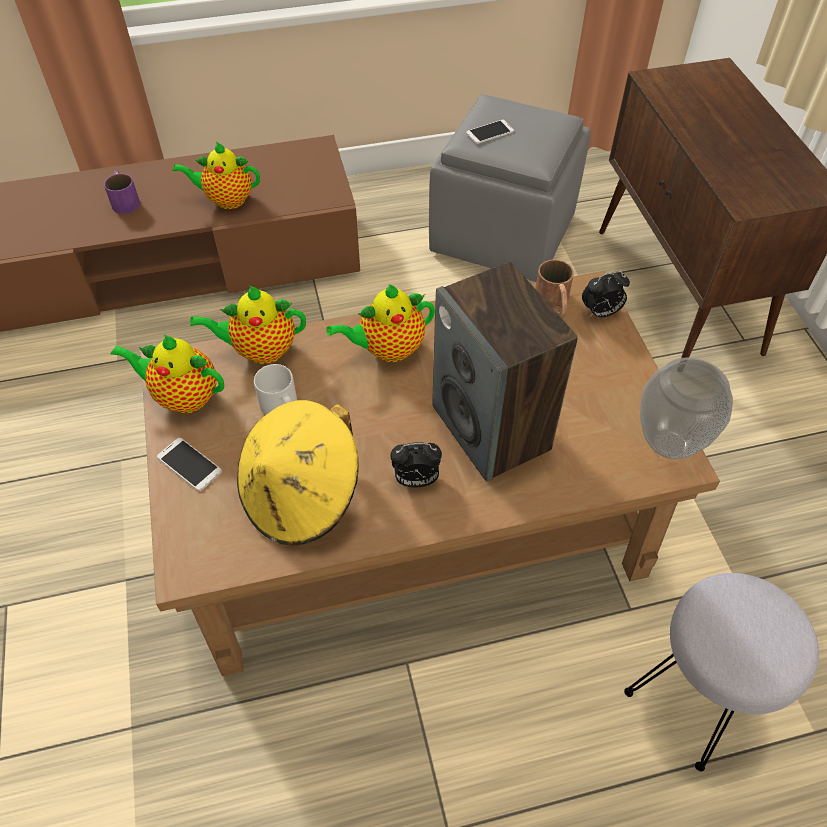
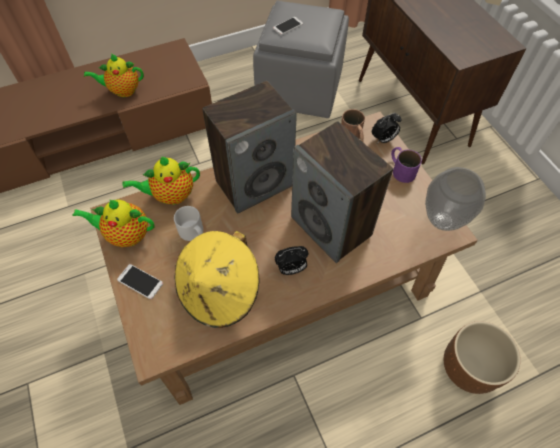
camera: 10 degrees left, 5 degrees up
purple mug [104,171,140,214] -> purple mug moved to [391,147,422,183]
teapot [326,284,435,362] -> speaker [202,81,297,213]
grey stool [624,573,819,771] -> brown planter [444,321,521,394]

